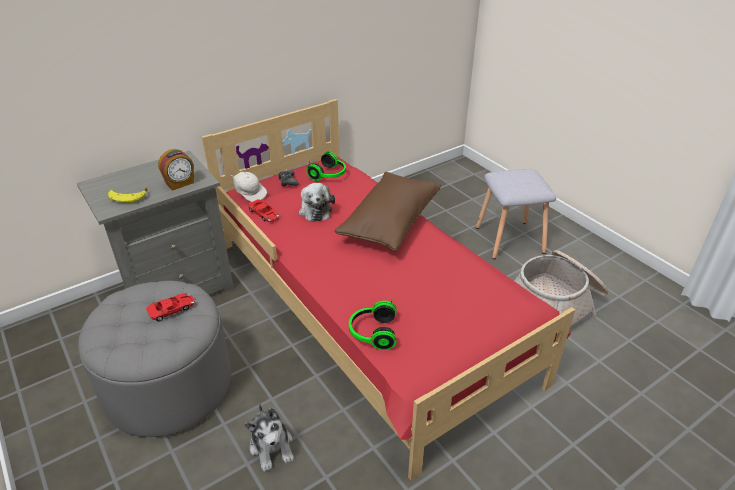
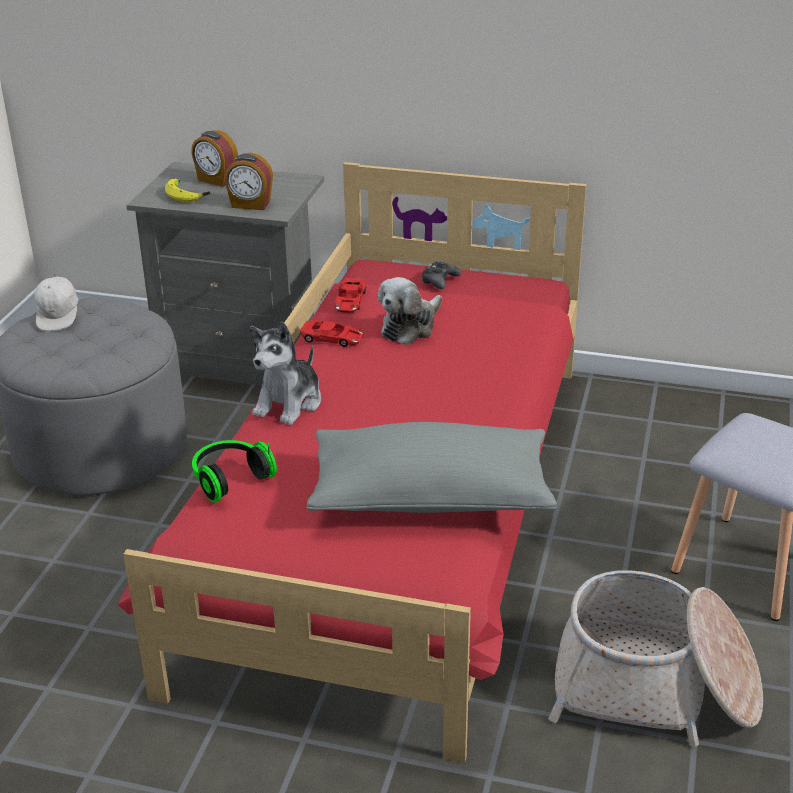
camera: 50 degrees right, 5 degrees down
red toy car [146,294,195,322] -> red toy car moved to [300,320,363,347]
white cap [229,172,267,202] -> white cap moved to [34,272,79,332]
plush toy [245,403,294,472] -> plush toy moved to [250,322,321,425]
headphones [306,151,346,181] -> none
brown pillow [334,172,441,251] -> none
none -> alarm clock [191,130,238,187]
none -> grey pillow [307,422,557,513]

